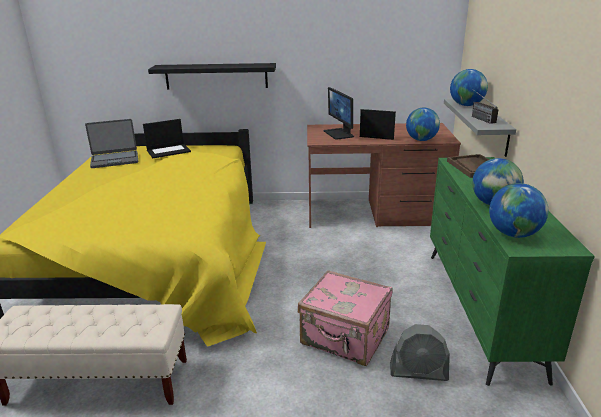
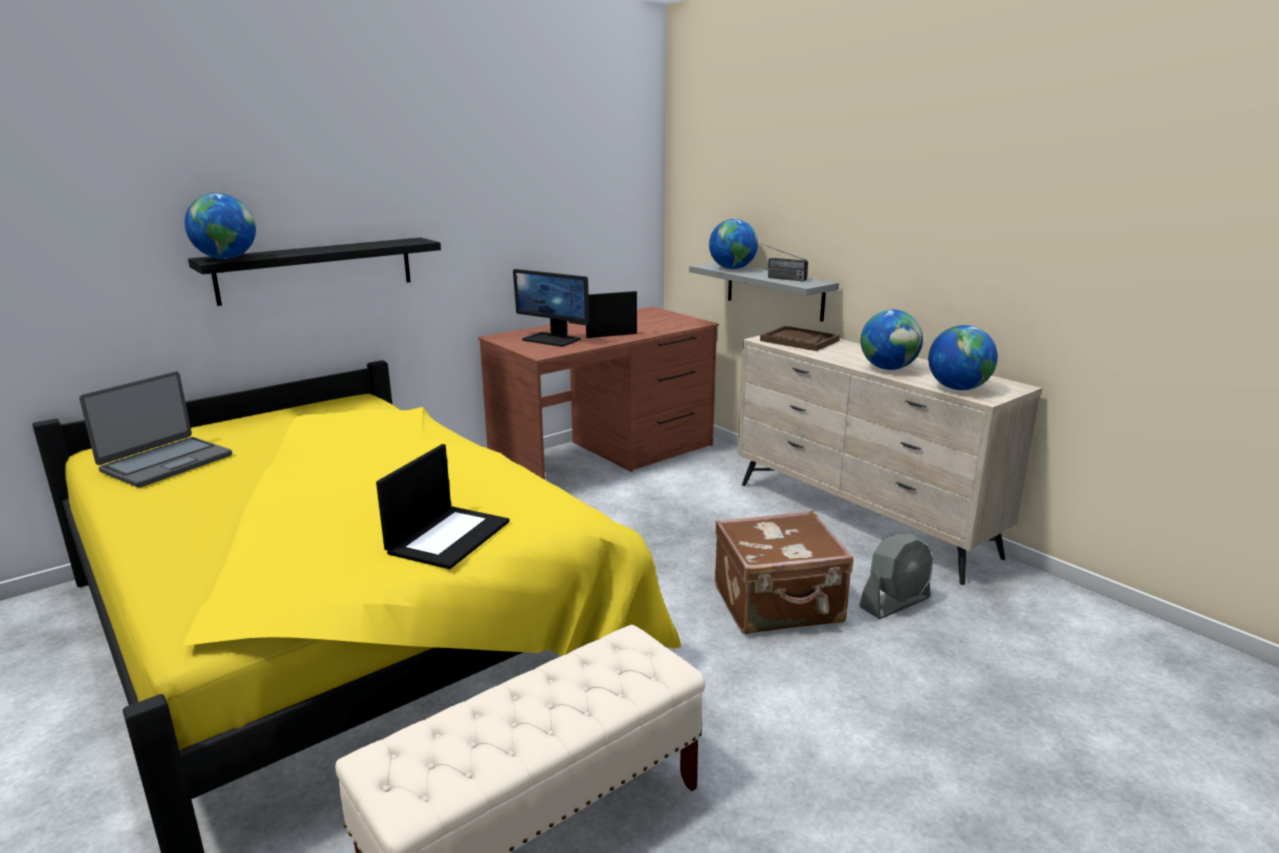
camera: 40 degrees left, 5 degrees down
laptop [143,119,191,158] -> laptop moved to [376,444,510,569]
pink suitcase [298,270,393,366] -> brown suitcase [715,510,853,634]
globe [406,108,440,141] -> globe moved to [185,193,256,259]
green dresser [430,157,595,386] -> beige dresser [738,336,1042,585]

